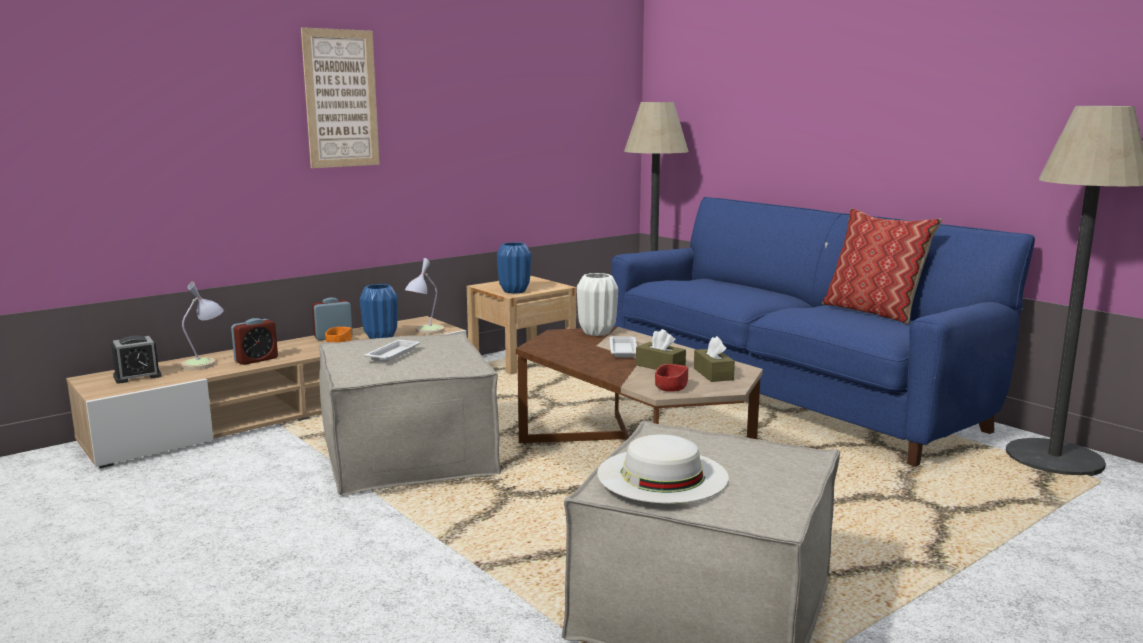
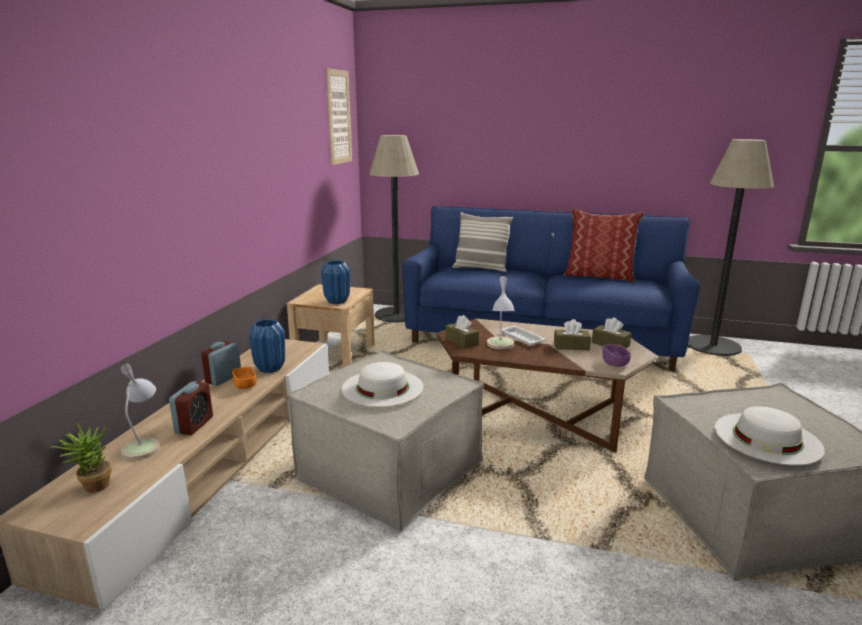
camera: 35 degrees left, 5 degrees up
alarm clock [111,335,162,384] -> potted plant [50,423,112,493]
picture [301,27,380,168] -> picture moved to [326,68,352,165]
white tray [364,340,420,362] -> white hat [342,362,423,407]
table lamp [405,258,445,335] -> table lamp moved to [487,276,514,350]
white vase [577,273,618,336] -> none
red bowl [655,364,688,392] -> purple bowl [602,344,631,367]
none -> brown tissue box [445,315,479,348]
none -> pillow [452,212,513,272]

